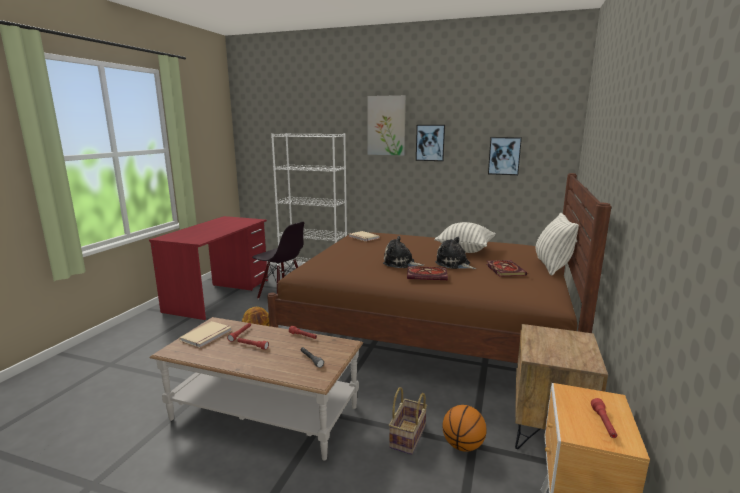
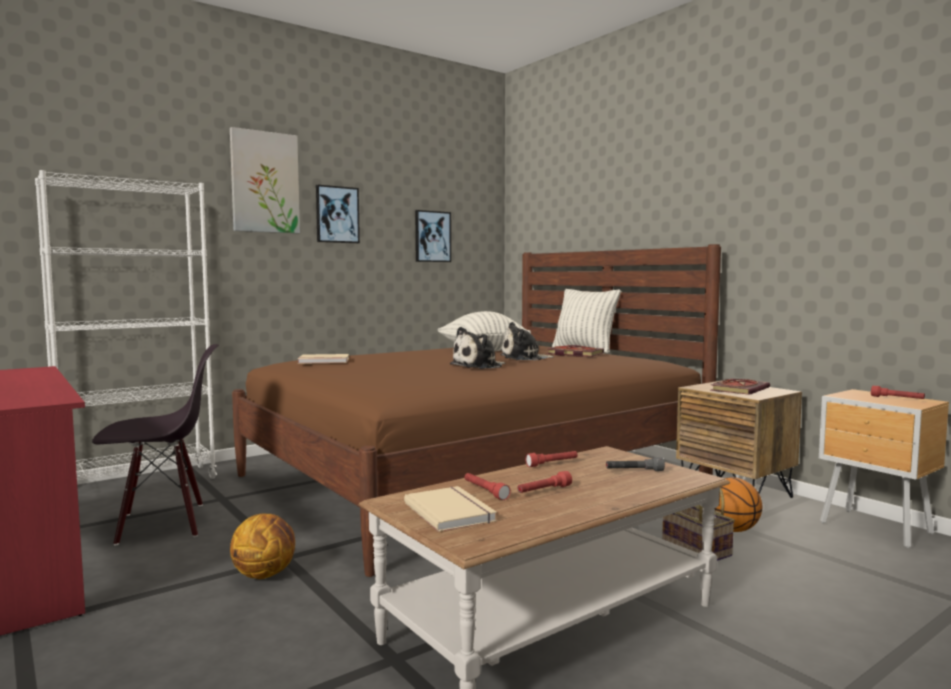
camera: 55 degrees left, 10 degrees down
book [407,266,448,280] -> book moved to [710,378,770,395]

